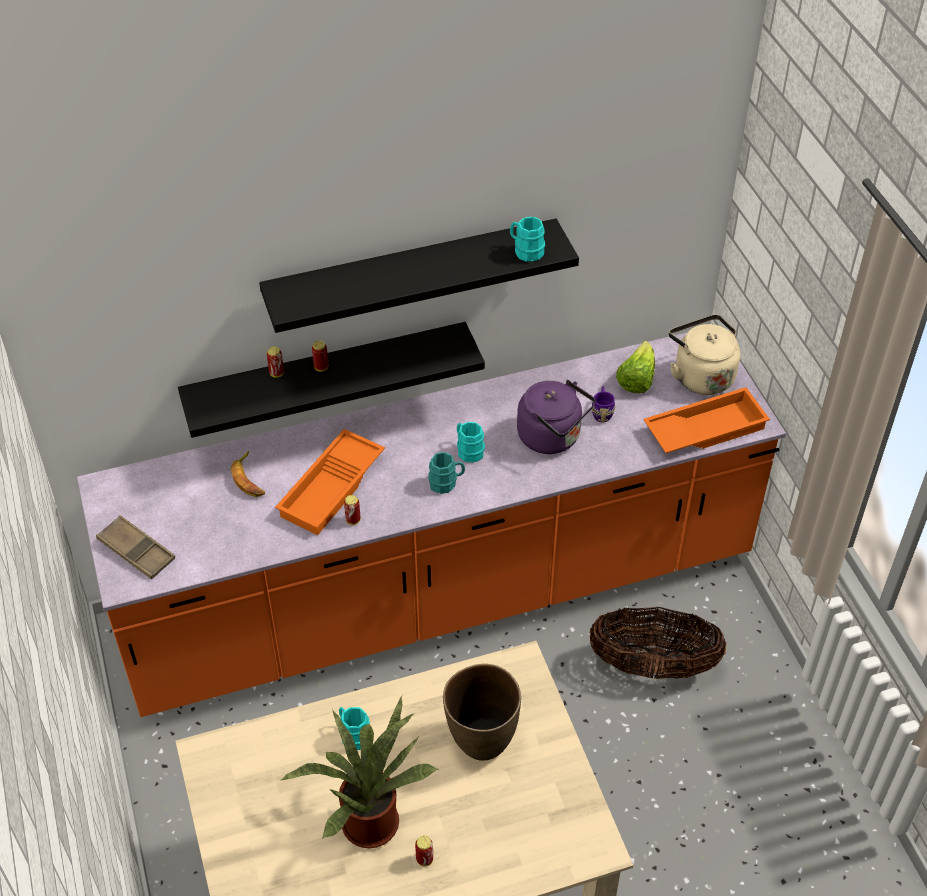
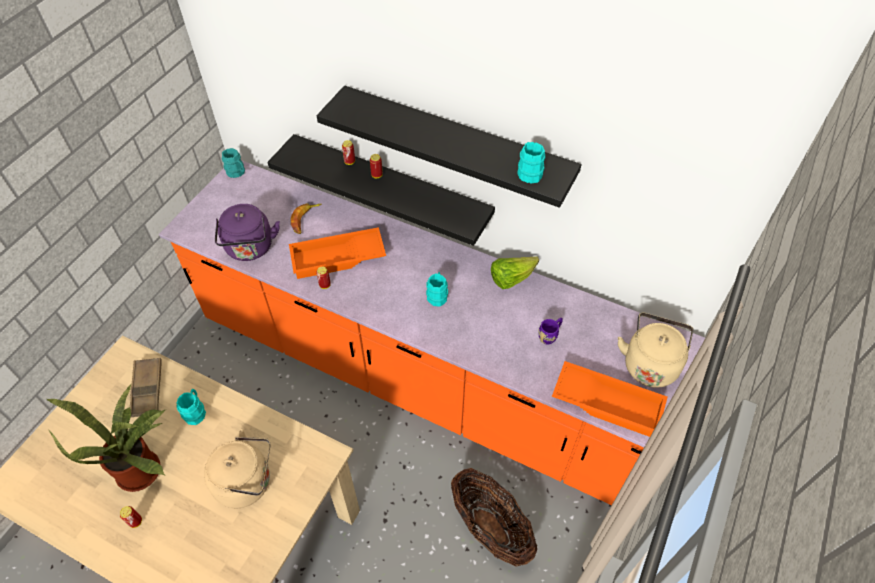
camera: 45 degrees right, 5 degrees up
brown tray [96,515,175,580] -> brown tray moved to [130,358,162,418]
turquoise mug [428,452,465,494] -> turquoise mug moved to [222,148,245,178]
brown vase [443,664,521,761] -> beige kettle [204,429,270,508]
purple kettle [517,380,596,454] -> purple kettle moved to [215,204,280,261]
lettuce [616,341,655,393] -> lettuce moved to [491,256,539,289]

